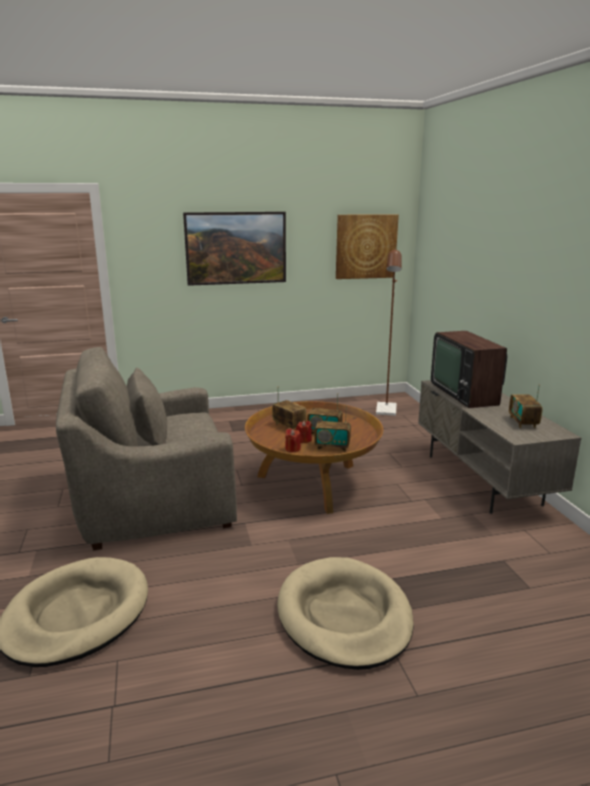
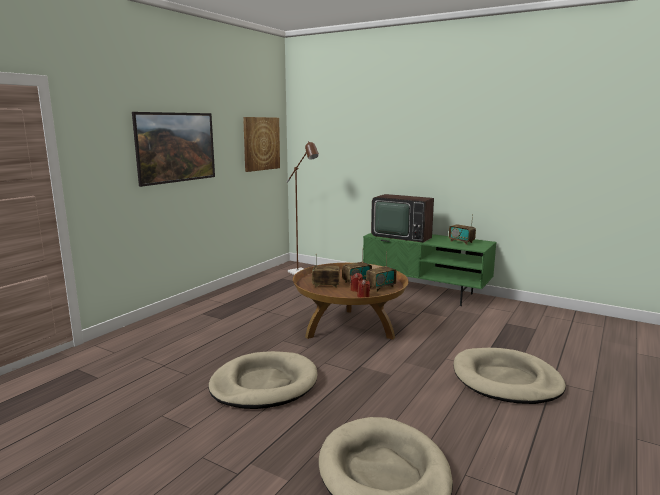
camera: 45 degrees left, 5 degrees down
grey armchair [56,347,237,550] -> beige dog bed [209,351,318,409]
grey tv stand [418,380,581,514] -> green tv stand [363,233,497,306]

